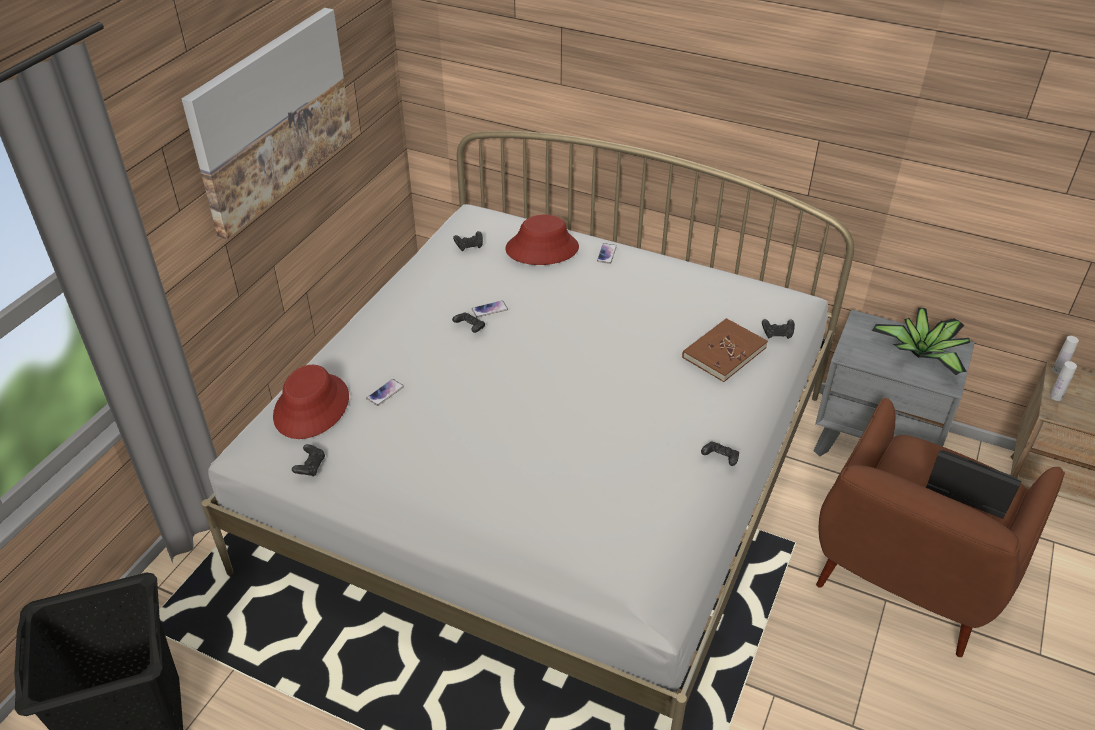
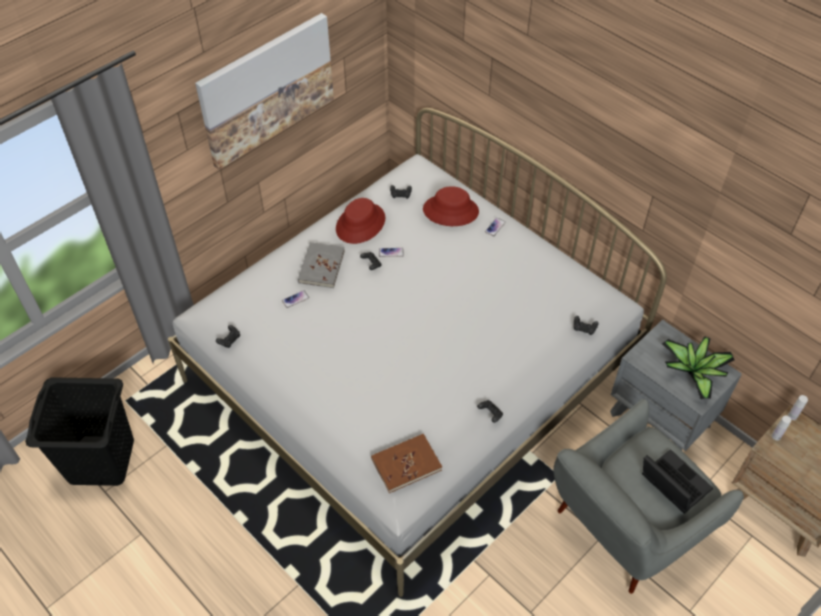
camera: 20 degrees right, 10 degrees up
red hat [273,365,349,439] -> red hat moved to [336,198,385,244]
brown book [682,318,768,382] -> brown book moved to [371,434,442,493]
brown armchair [816,398,1065,657] -> grey armchair [553,399,744,594]
none -> grey book [298,242,345,288]

